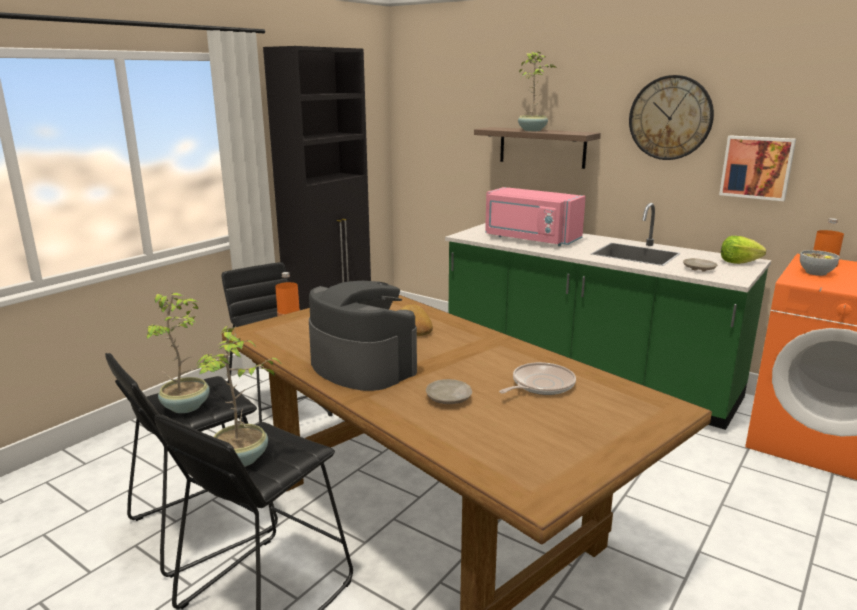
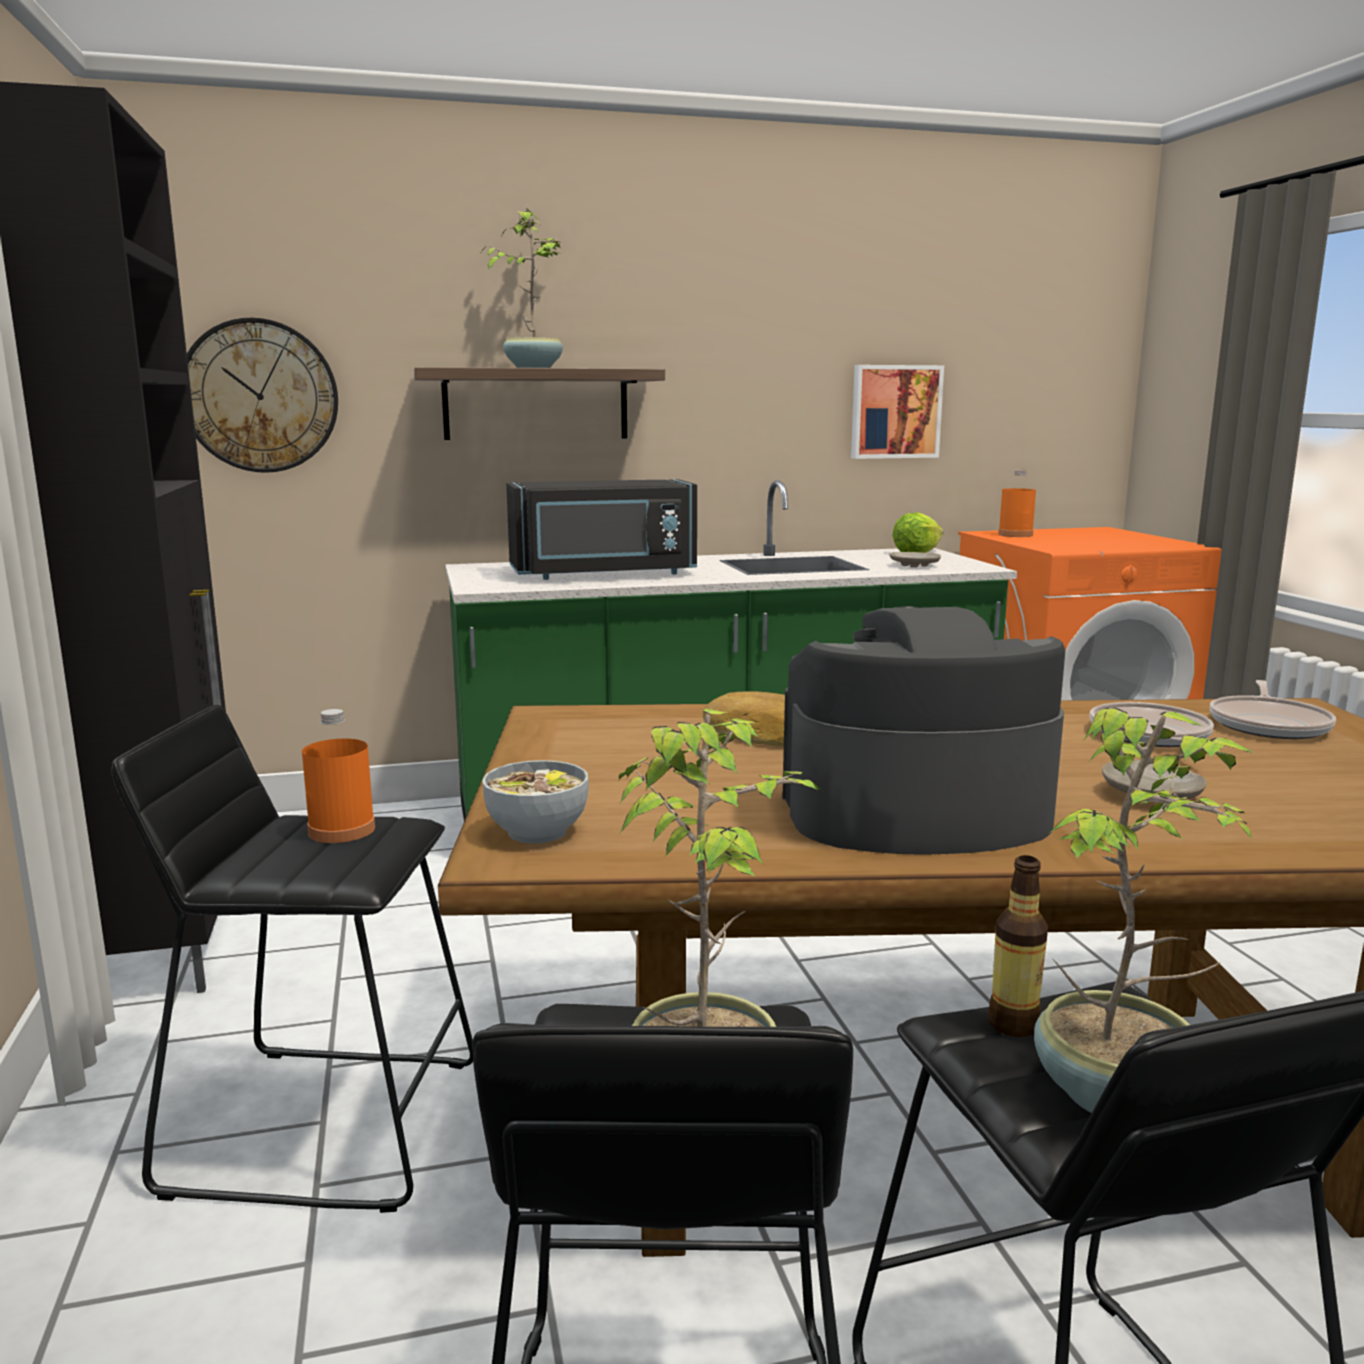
camera: 50 degrees left, 5 degrees down
pink microwave [485,187,586,246] -> black microwave [506,479,697,580]
wall clock [629,75,714,160] -> wall clock moved to [187,318,338,473]
bowl [800,250,840,276] -> bowl moved to [482,760,589,843]
none -> bottle [988,855,1048,1037]
none -> frying pan [1210,680,1336,739]

